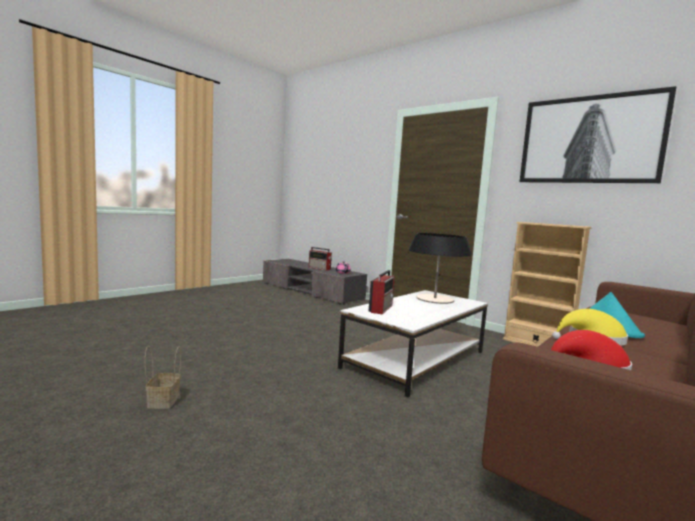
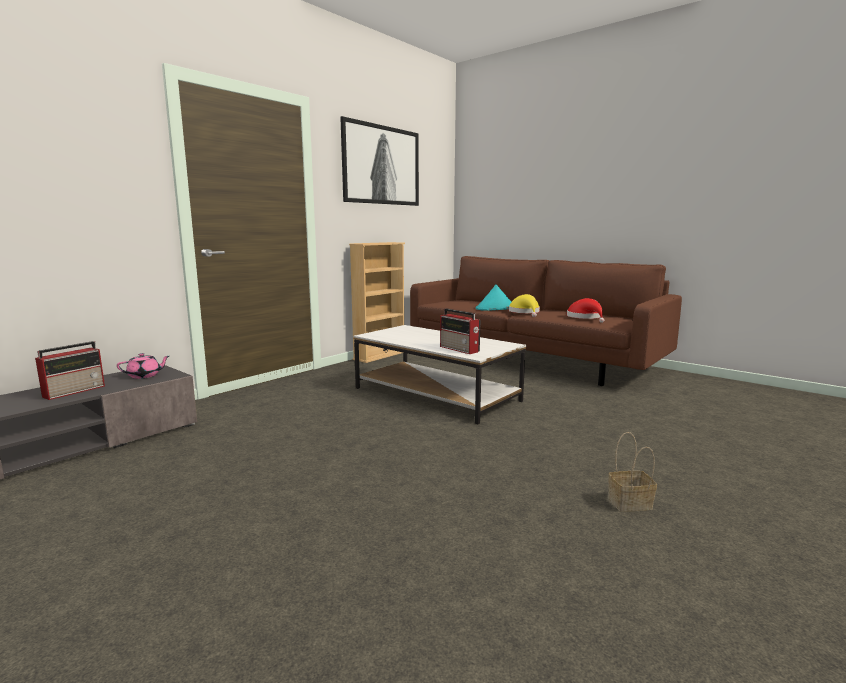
camera: 90 degrees left, 5 degrees up
radio [369,270,394,315] -> radio turned 150 degrees counterclockwise [440,308,480,354]
table lamp [409,233,472,304] -> none

